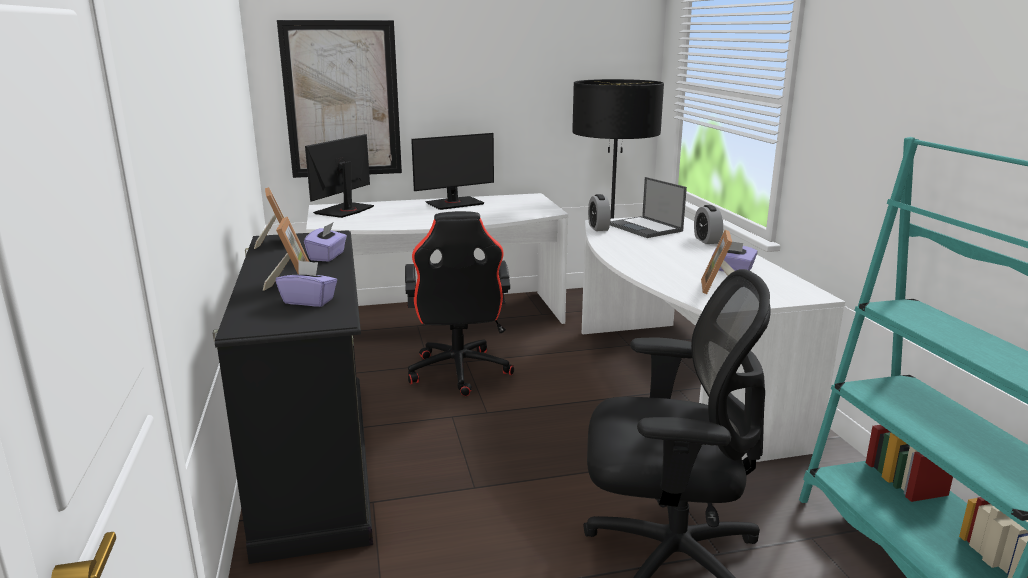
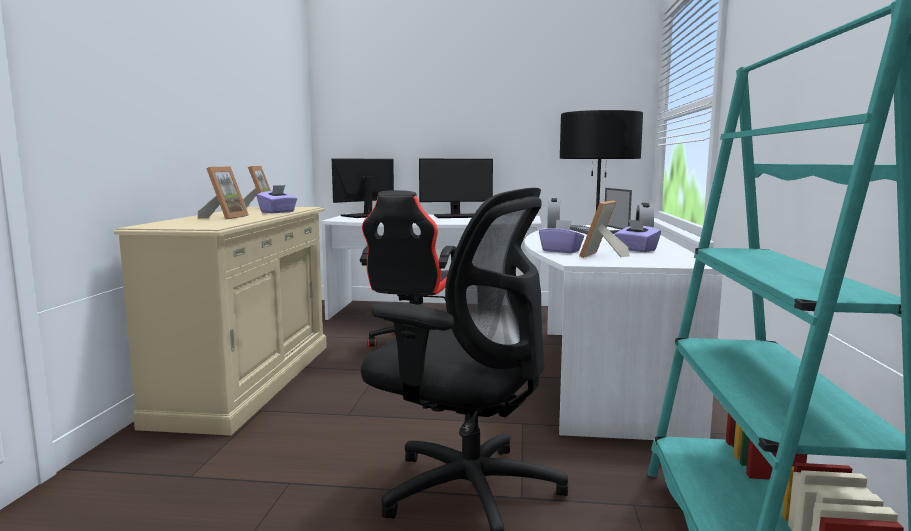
camera: 20 degrees right, 10 degrees down
black cabinet [212,230,373,564] -> beige cabinet [114,206,327,436]
purple tissue box [276,261,337,307] -> purple tissue box moved to [539,220,584,253]
picture [277,20,402,178] -> none

